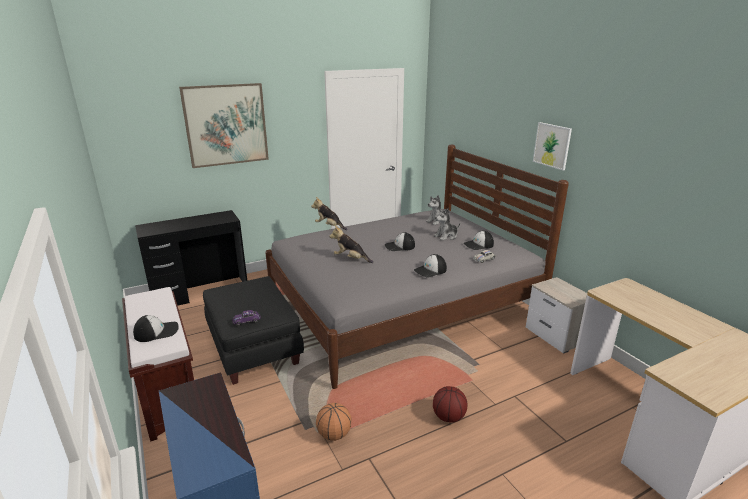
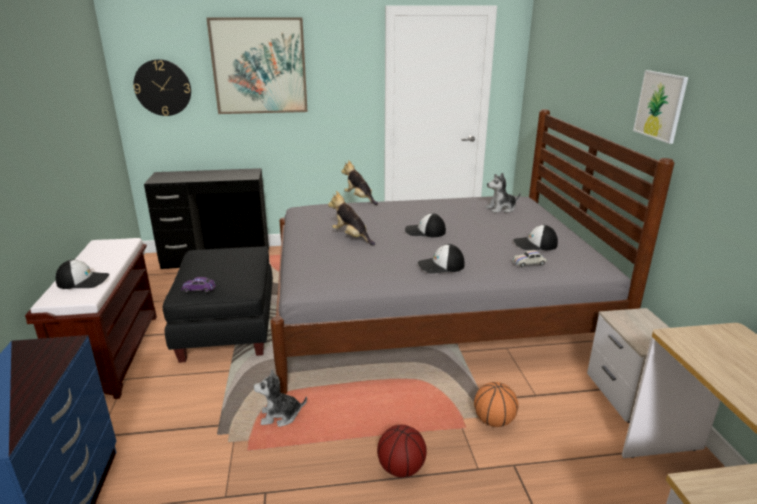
camera: 20 degrees right, 0 degrees up
basketball [316,403,352,441] -> basketball moved to [474,382,518,427]
plush toy [434,208,460,241] -> plush toy moved to [253,369,307,427]
none -> wall clock [134,59,191,116]

